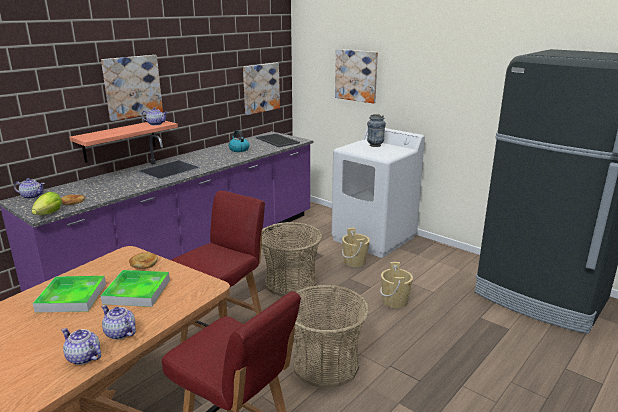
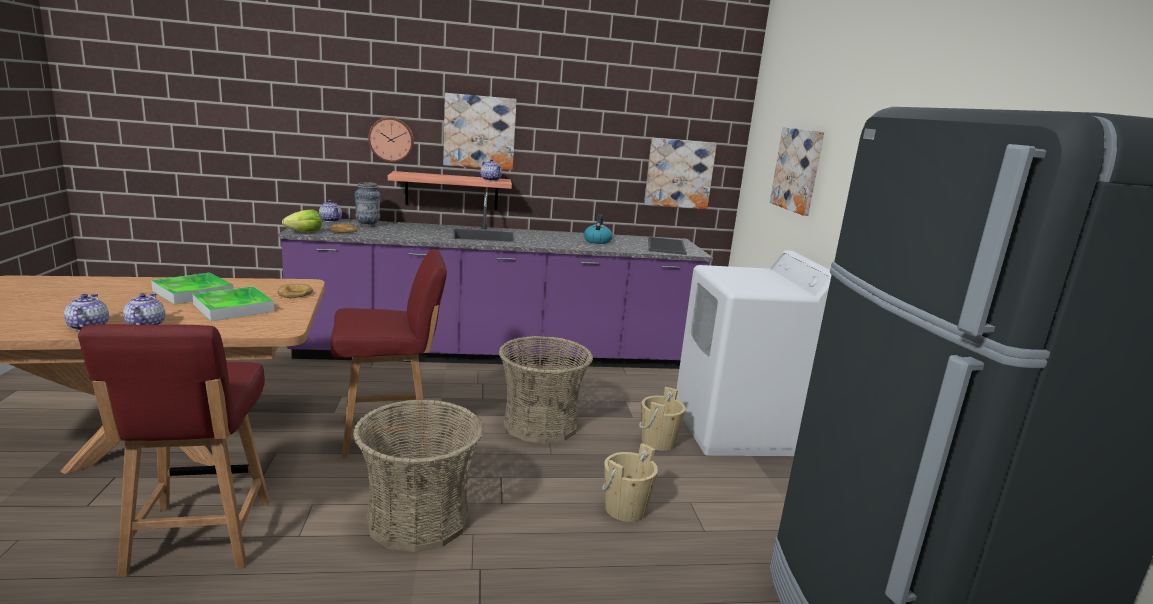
camera: 40 degrees right, 5 degrees down
vase [367,114,386,147] -> vase moved to [354,182,381,227]
none -> wall clock [368,117,414,162]

